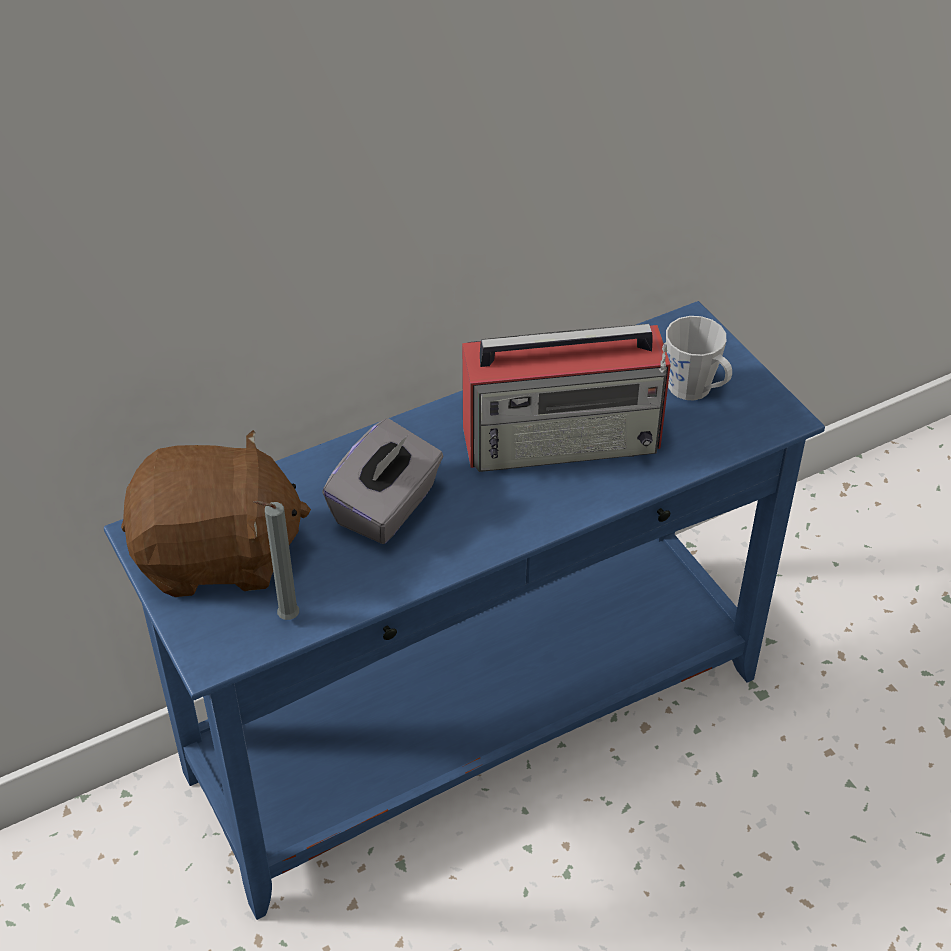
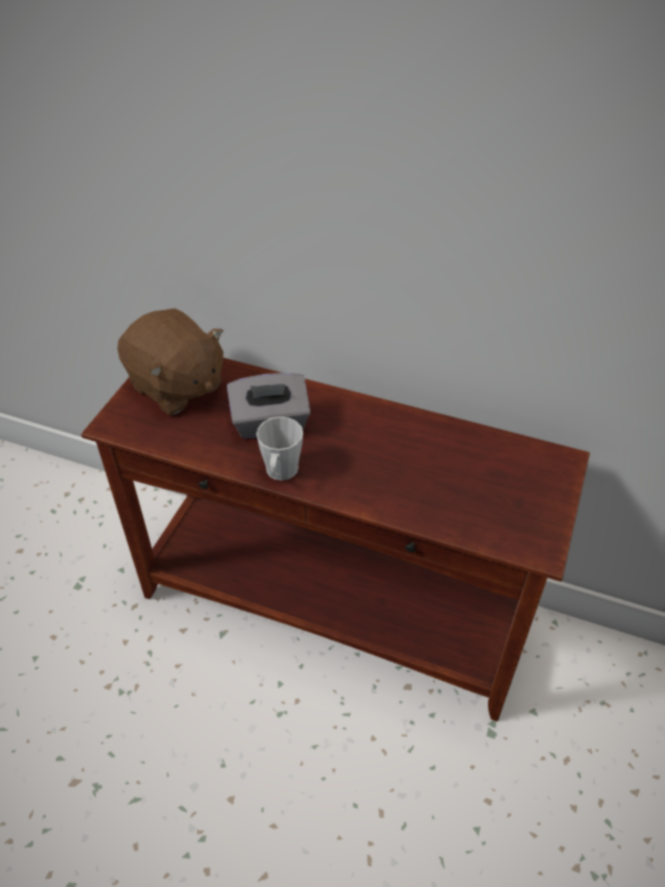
camera: 50 degrees right, 0 degrees up
blue console table [104,301,825,920] -> brown console table [81,358,590,722]
grey candle [253,500,299,620] -> none
radio [462,324,671,472] -> none
grey mug [666,316,732,400] -> grey mug moved to [256,417,303,481]

